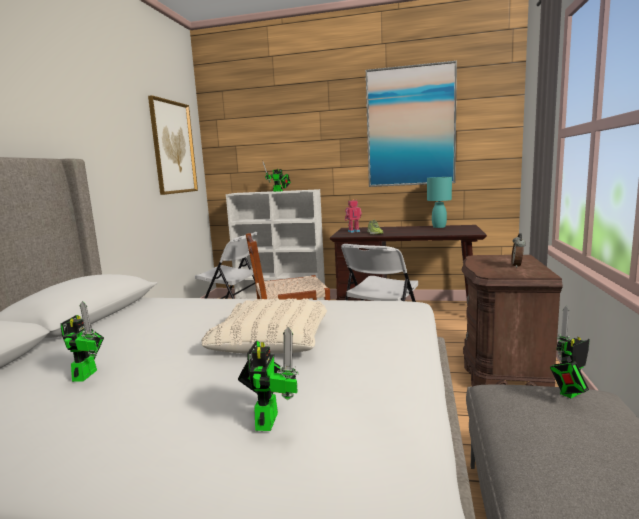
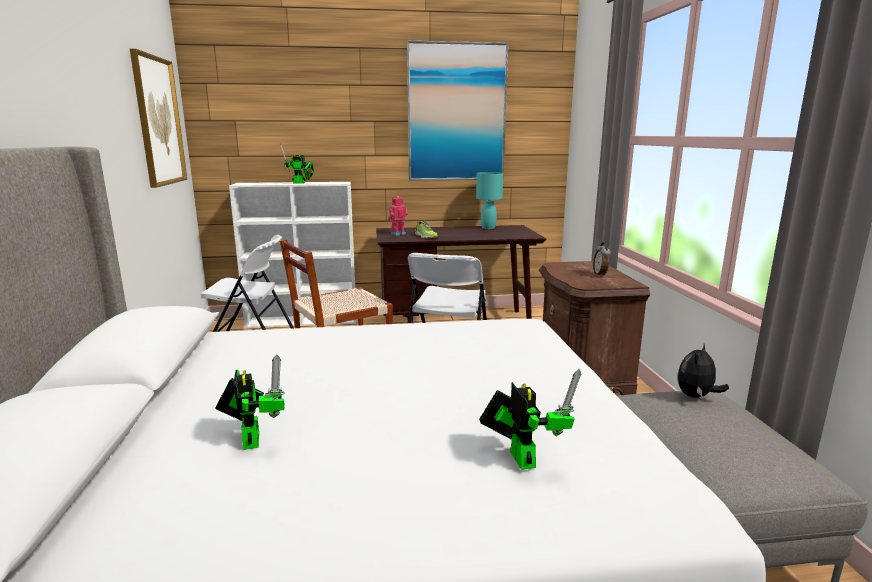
camera: 20 degrees left, 5 degrees up
beige pillow [201,298,327,354] -> none
toy robot [550,305,589,398] -> plush toy [677,344,729,398]

